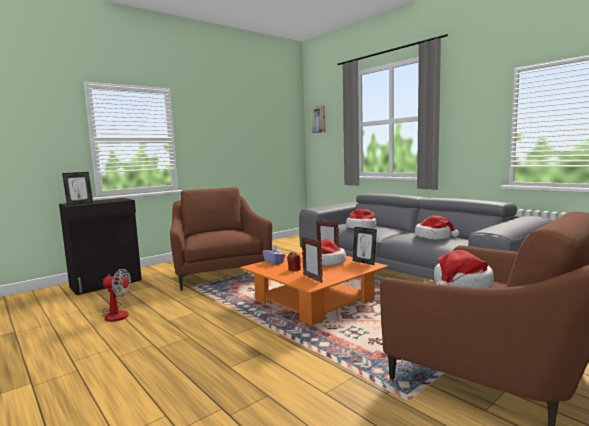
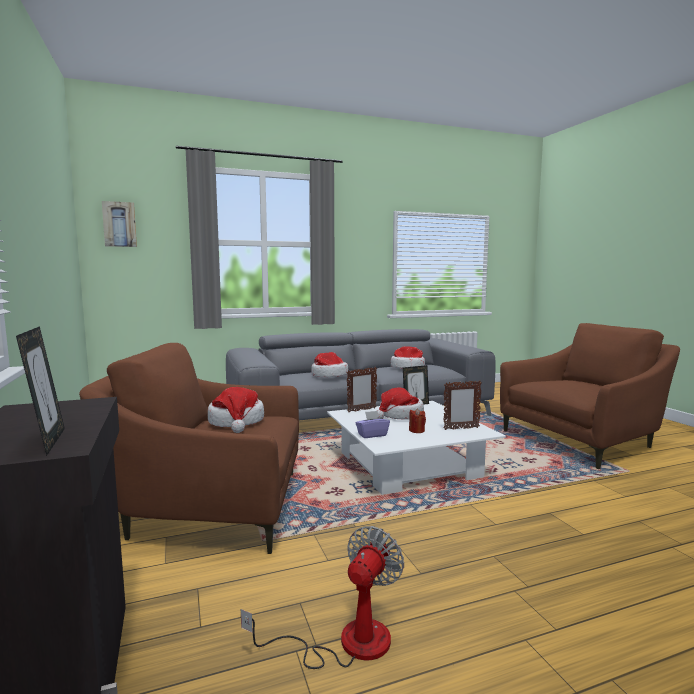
camera: 70 degrees left, 0 degrees up
orange coffee table [240,252,389,325] -> white coffee table [327,401,506,495]
hat [434,250,494,288] -> hat moved to [208,387,264,433]

